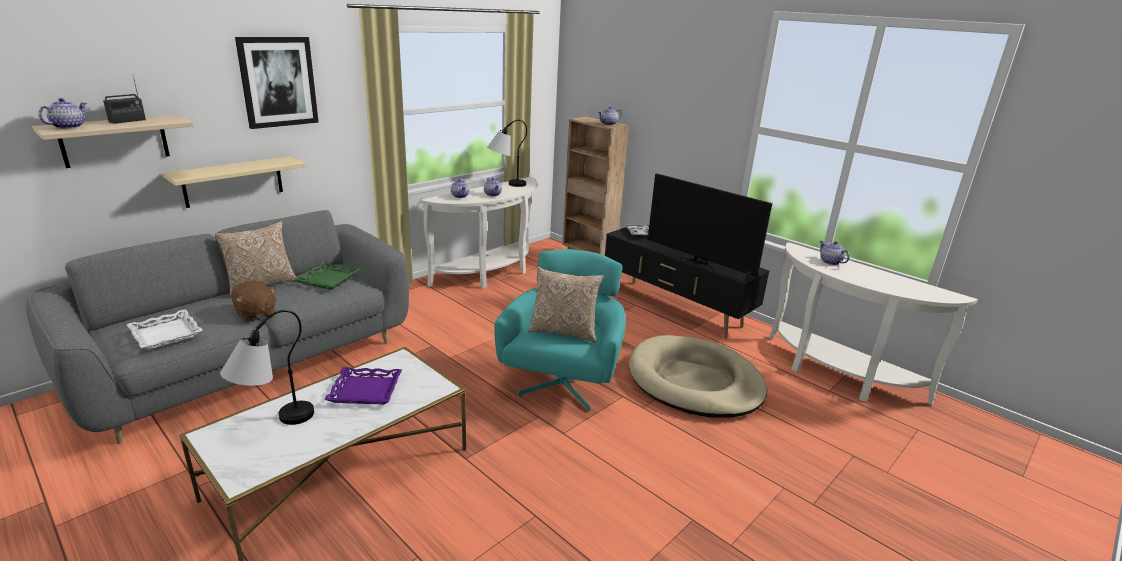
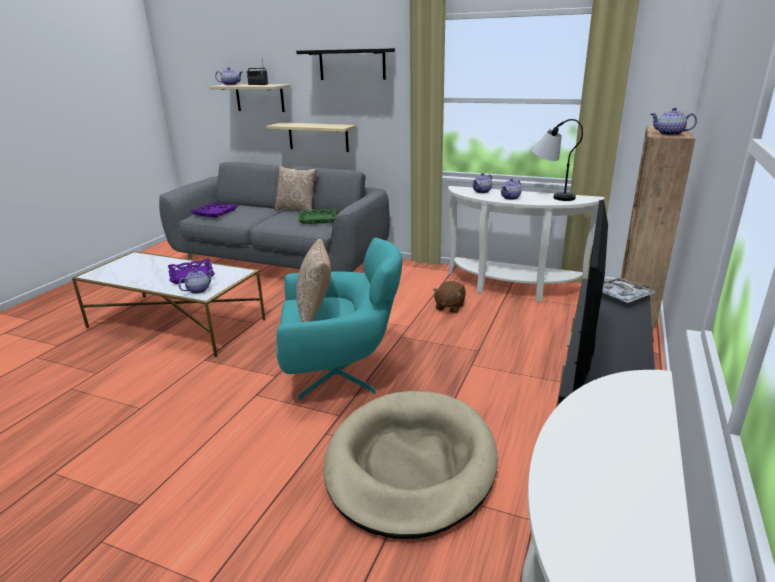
camera: 70 degrees right, 0 degrees up
white tray [127,309,203,350] -> purple tray [190,202,239,218]
table lamp [220,310,314,425] -> none
brown plush toy [232,281,276,323] -> brown plush toy moved to [433,281,466,313]
picture [235,37,319,129] -> black shelf [296,48,395,80]
teapot [820,241,850,265] -> teapot moved to [178,269,213,294]

